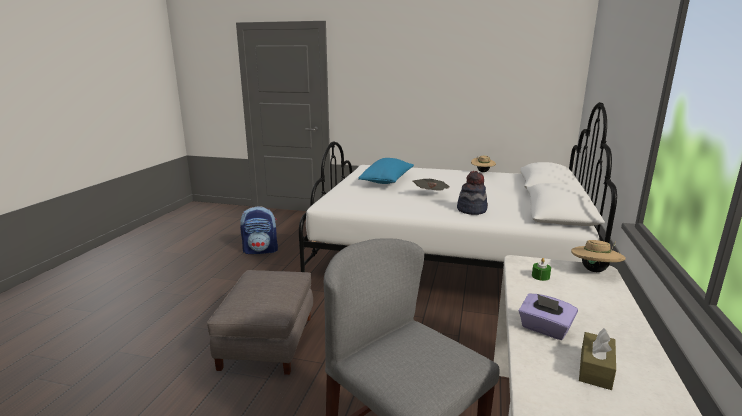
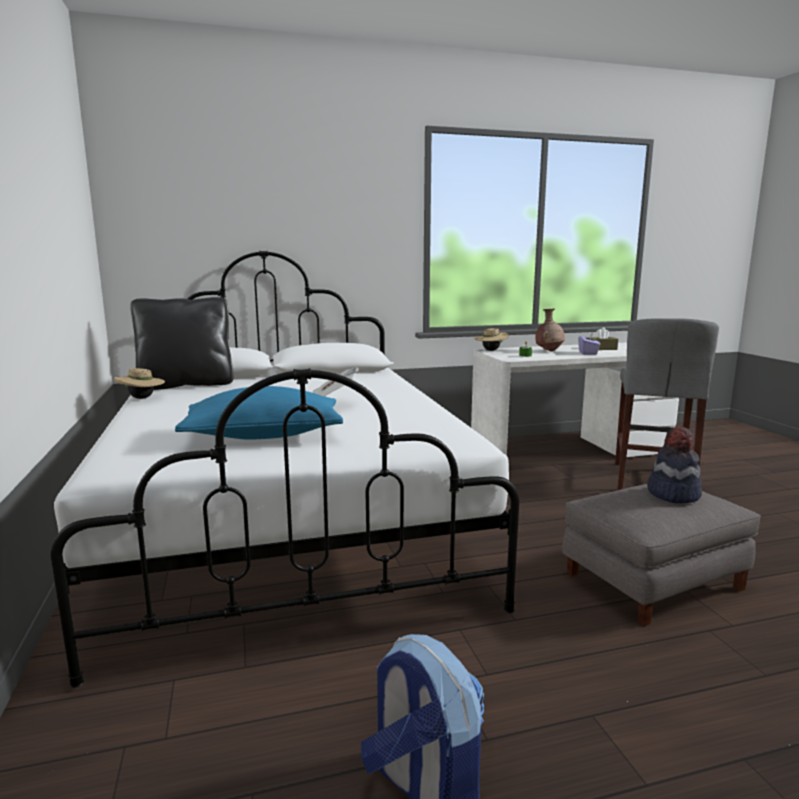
camera: 120 degrees left, 5 degrees down
hat [457,171,488,215] -> hat moved to [647,426,702,504]
none -> black pillow [130,297,234,390]
none -> brown vase [535,309,565,351]

